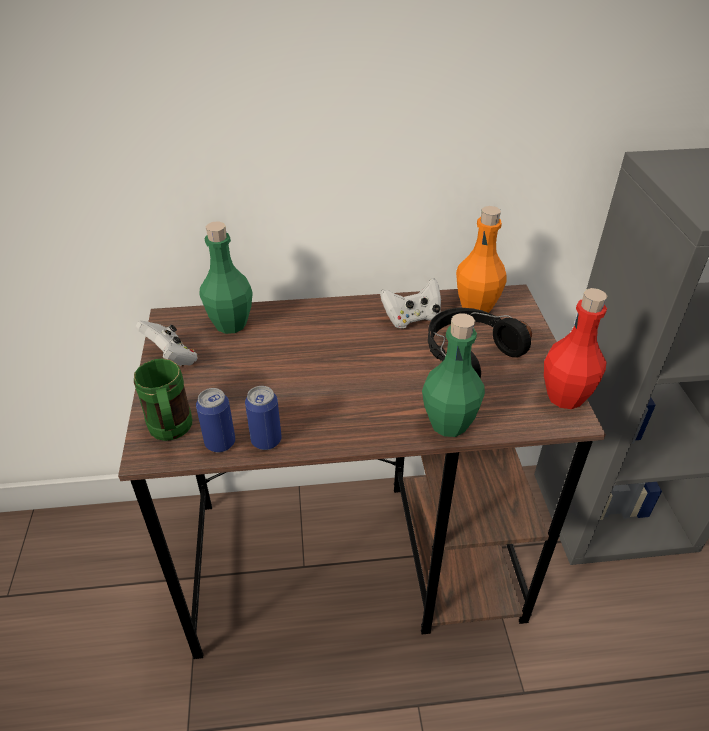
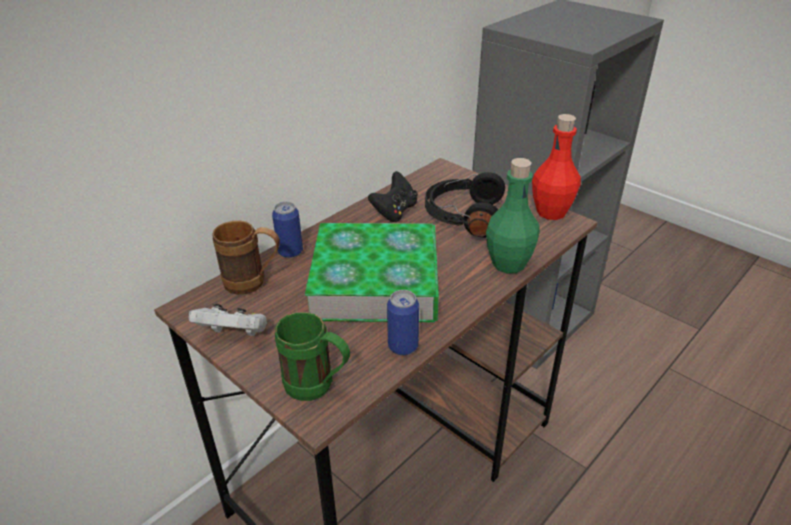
camera: 40 degrees left, 5 degrees down
can [196,388,235,453] -> can moved to [272,202,303,258]
green bottle [200,222,253,334] -> brown mug [212,221,280,295]
white game controller [380,278,441,329] -> black game controller [368,171,418,222]
orange bottle [456,206,507,313] -> none
none -> book [305,223,439,322]

